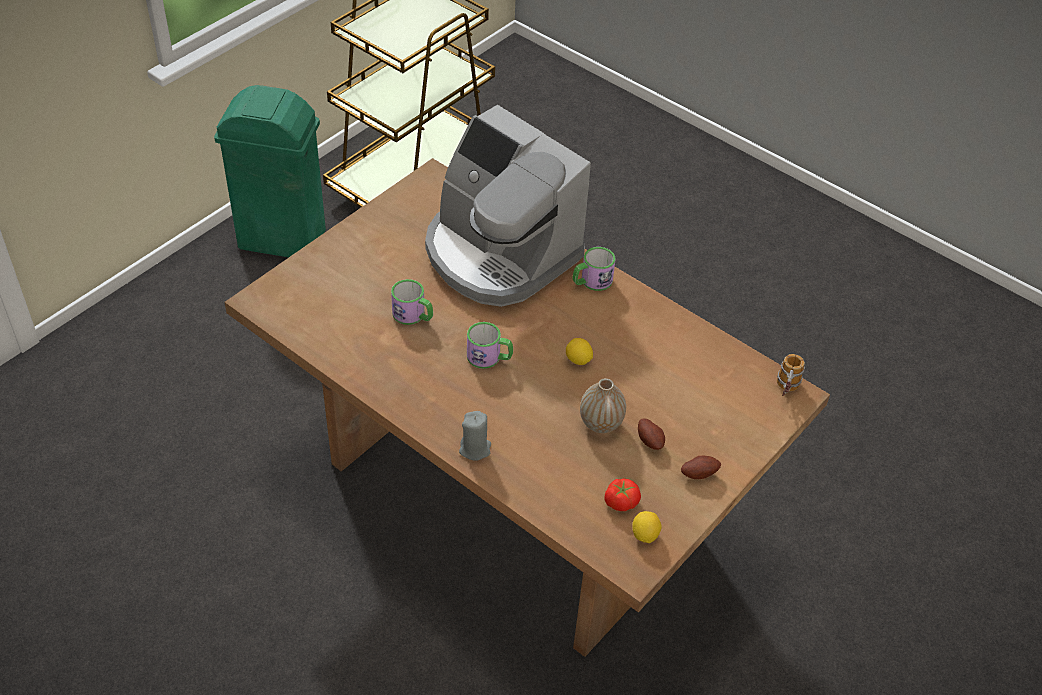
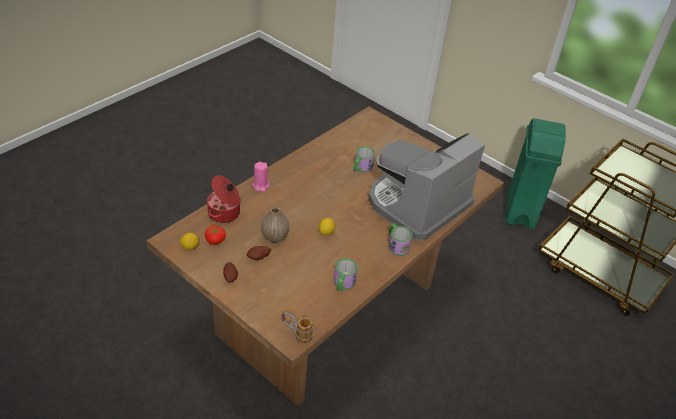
camera: 90 degrees right, 5 degrees down
grey candle [459,411,491,461] -> pink candle [253,162,270,192]
mug [467,322,513,369] -> mug moved to [334,258,358,291]
none -> cooking pot [207,175,240,223]

